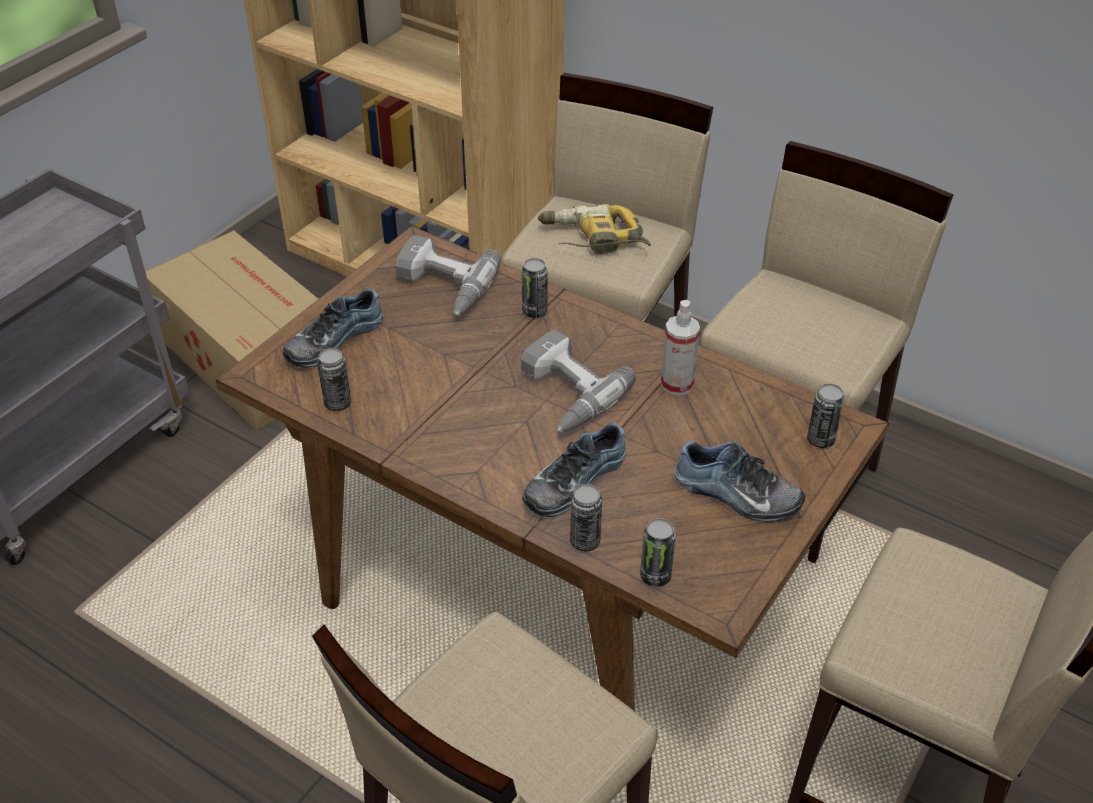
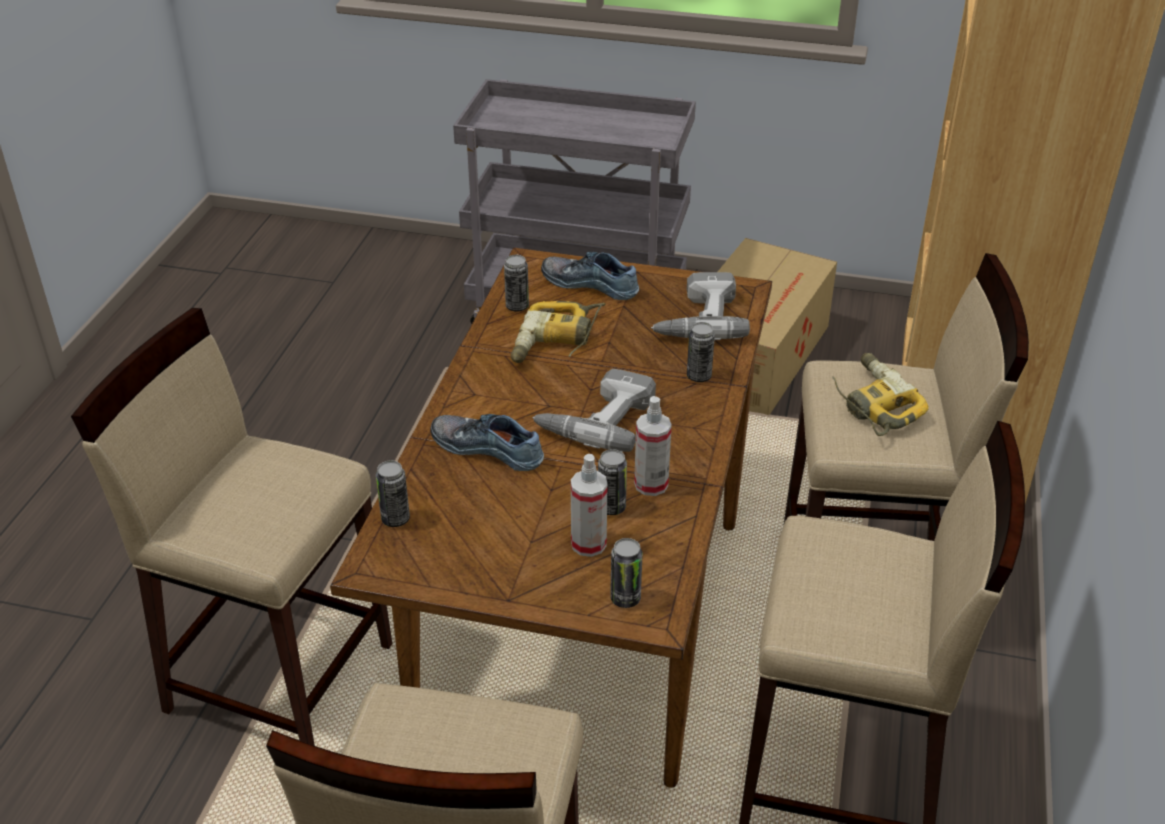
camera: 70 degrees right, 5 degrees down
can [570,484,602,551] -> can moved to [598,449,627,515]
shoe [674,441,805,522] -> none
none -> power drill [511,301,606,363]
none -> spray bottle [571,454,608,557]

